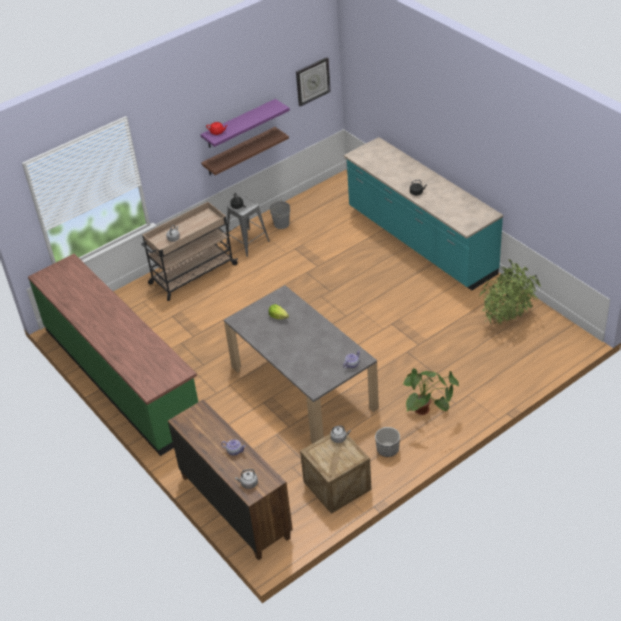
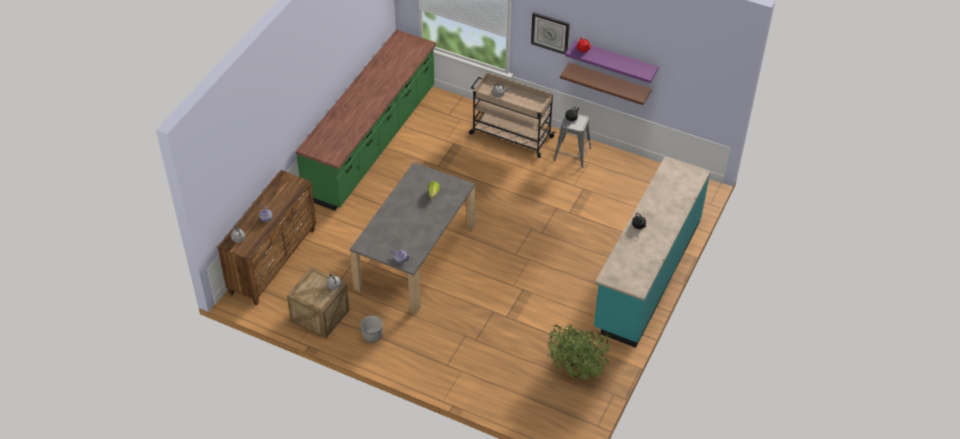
camera: 60 degrees right, 5 degrees up
grey bucket [270,200,290,229] -> none
wall clock [296,57,331,107] -> wall clock moved to [531,12,570,55]
potted plant [403,368,459,415] -> none

